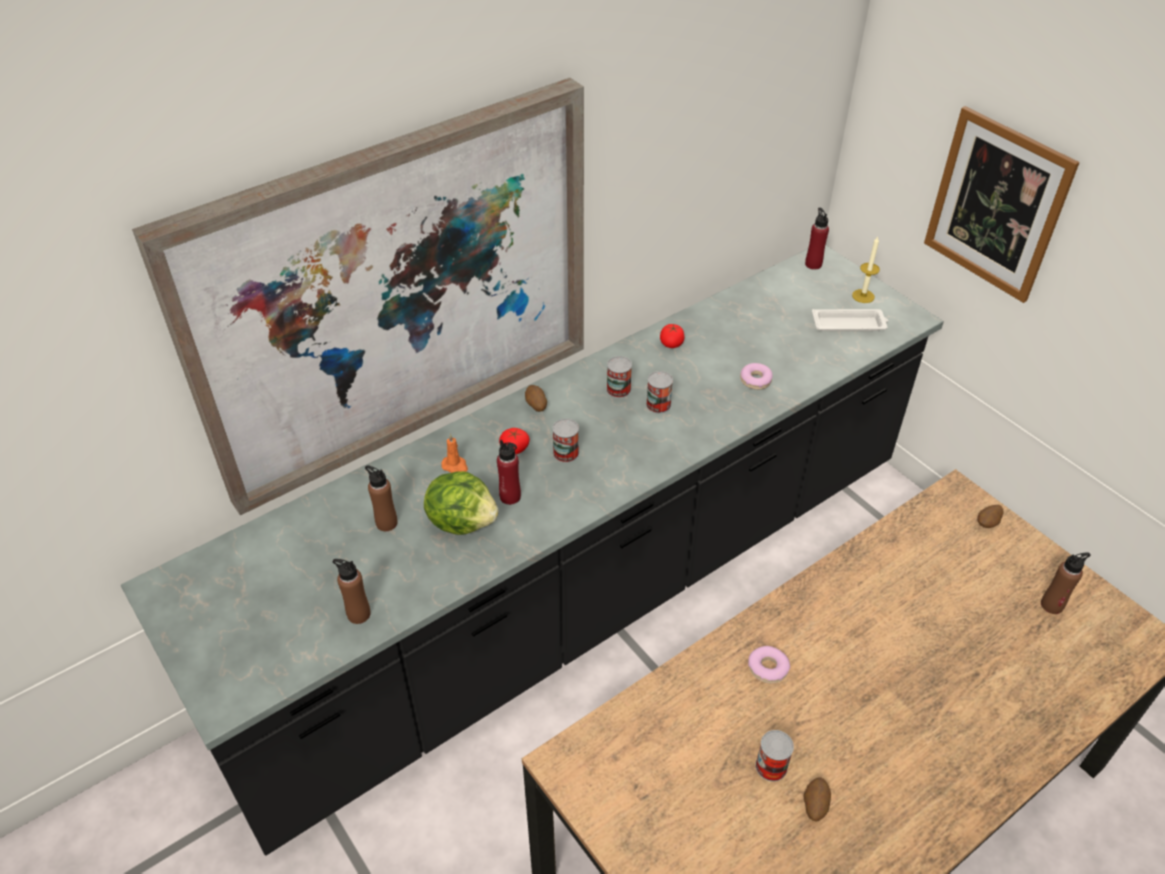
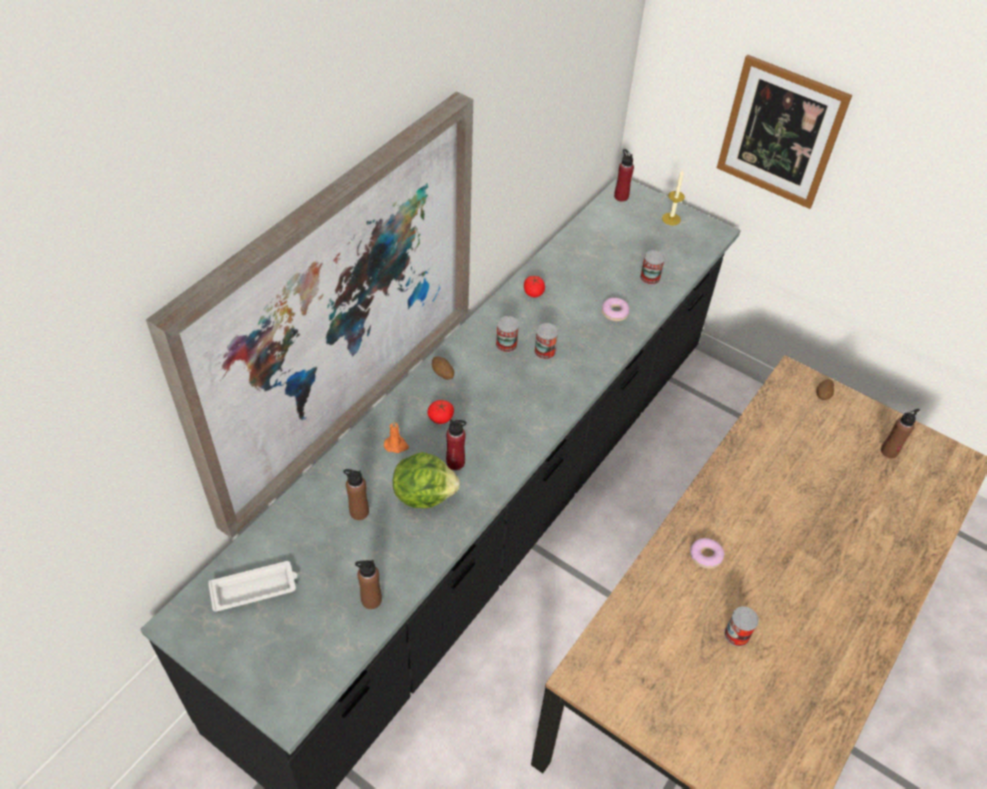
camera: 20 degrees left, 5 degrees up
can [552,418,579,463] -> can moved to [640,250,665,285]
potato [804,777,831,822] -> none
white tray [812,309,888,331] -> white tray moved to [208,561,297,612]

